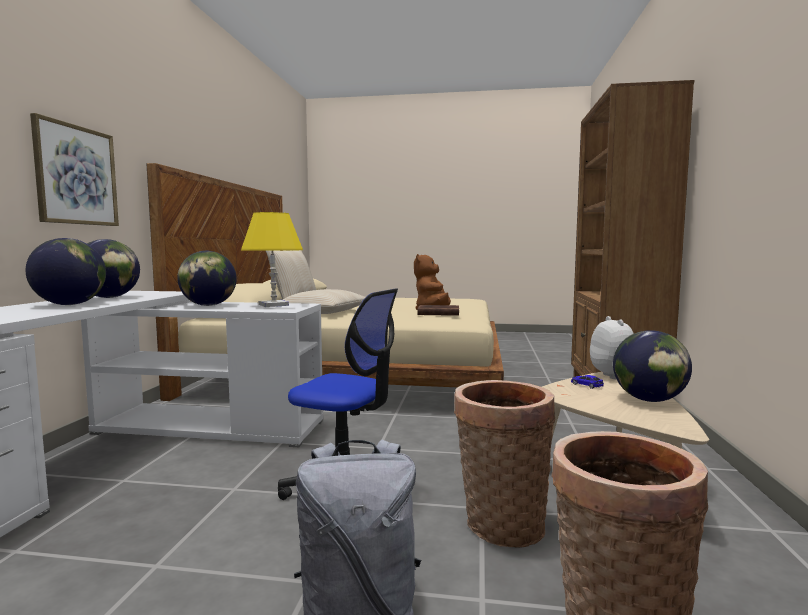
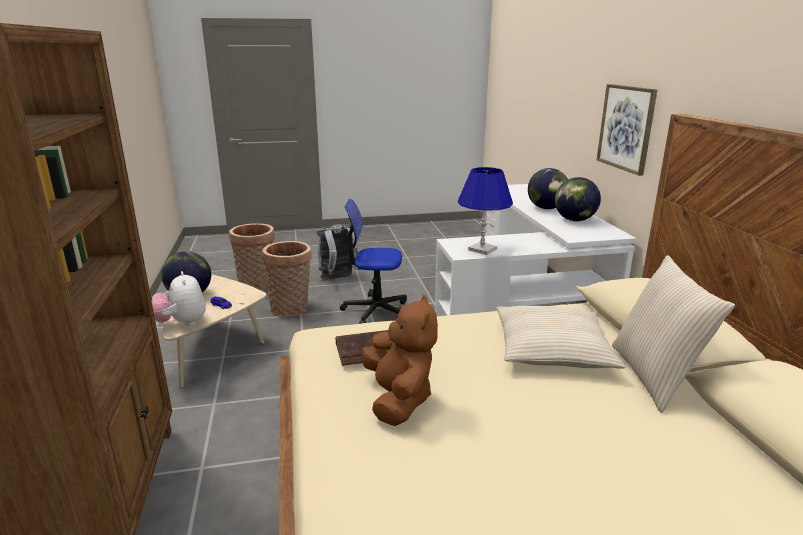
camera: 160 degrees right, 15 degrees up
globe [177,251,237,306] -> none
yellow table lamp [241,212,303,307] -> blue table lamp [458,167,513,255]

